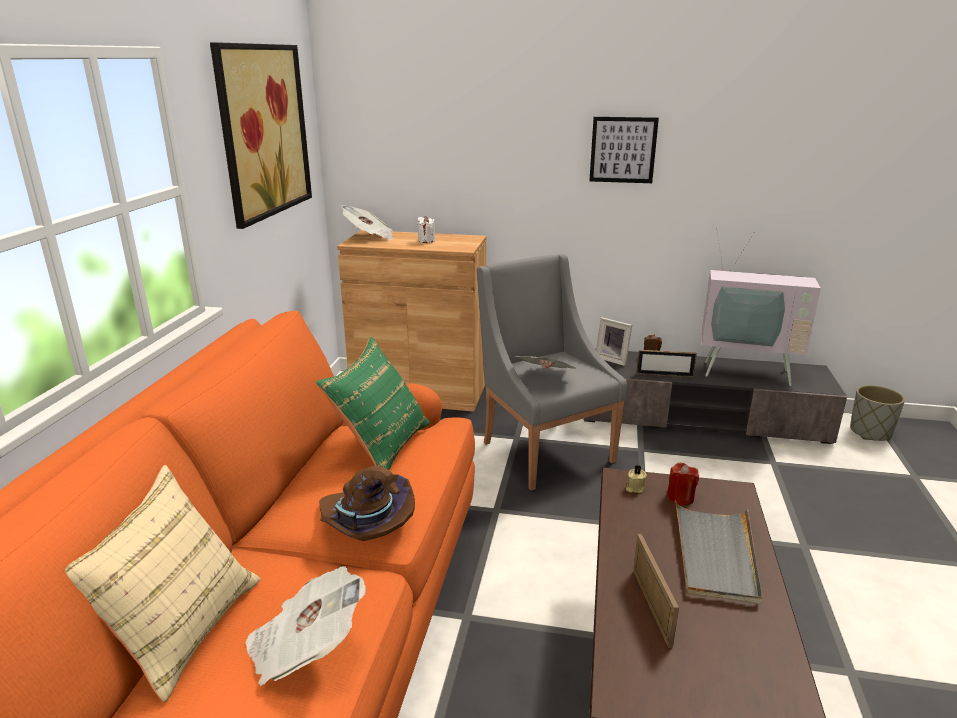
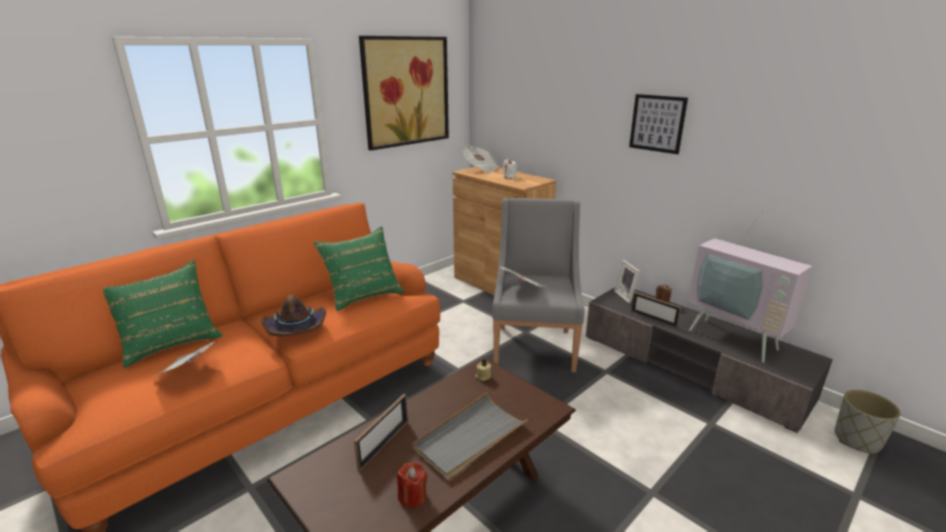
camera: 35 degrees right, 0 degrees up
beige pillow [65,465,261,702] -> green pillow [103,260,223,368]
red candle [667,463,699,505] -> red candle moved to [397,462,428,508]

